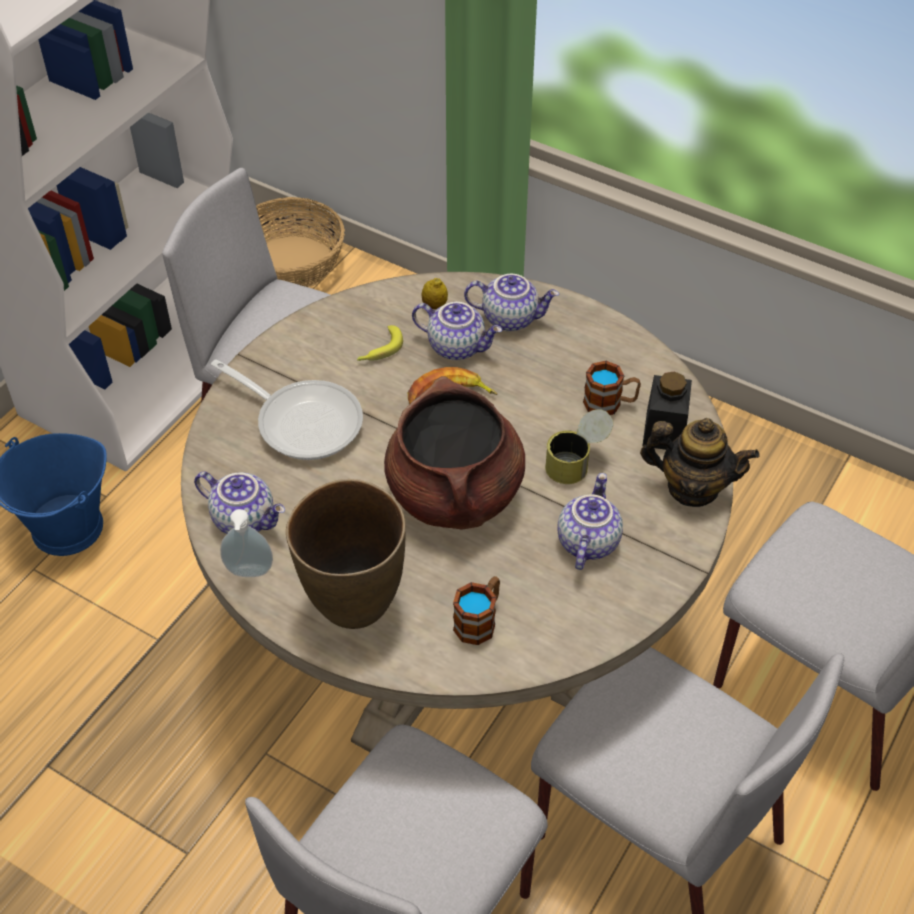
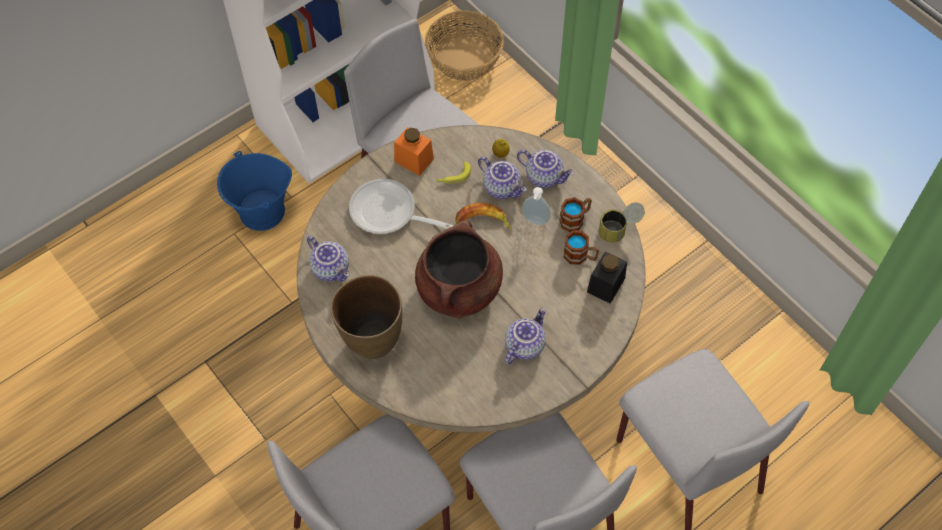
camera: 20 degrees right, 10 degrees up
frying pan [211,359,363,460] -> frying pan turned 150 degrees clockwise [349,179,454,234]
soap dispenser [220,509,273,577] -> soap dispenser moved to [522,187,551,225]
mug [453,576,500,645] -> mug moved to [559,197,592,232]
can [545,409,614,484] -> can moved to [599,202,645,243]
teapot [640,418,760,507] -> none
none -> orange jar [394,127,434,176]

